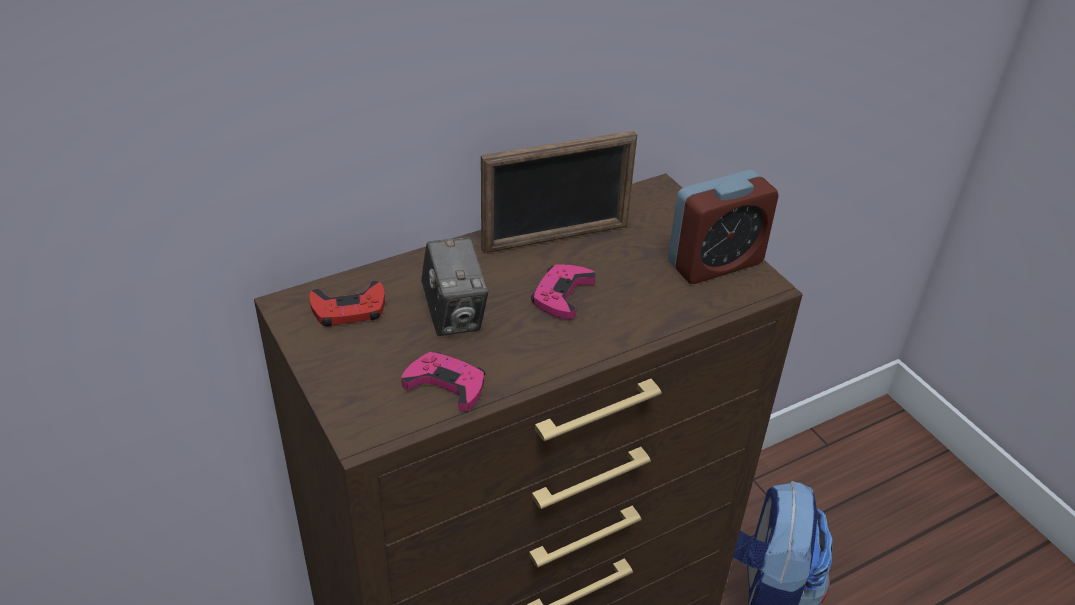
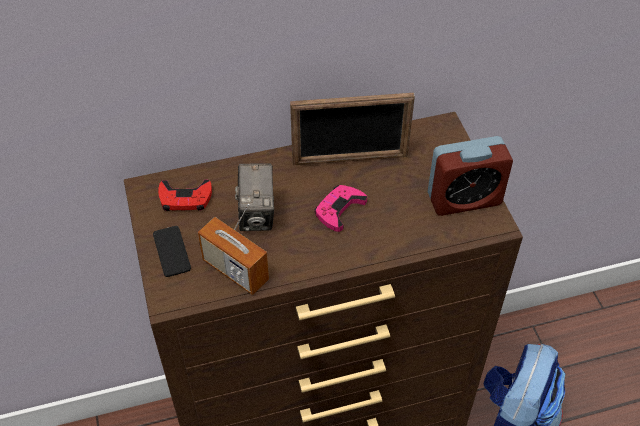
camera: 15 degrees right, 10 degrees up
pink game controller [402,352,485,411] -> radio [198,204,269,295]
none -> phone [153,226,191,277]

